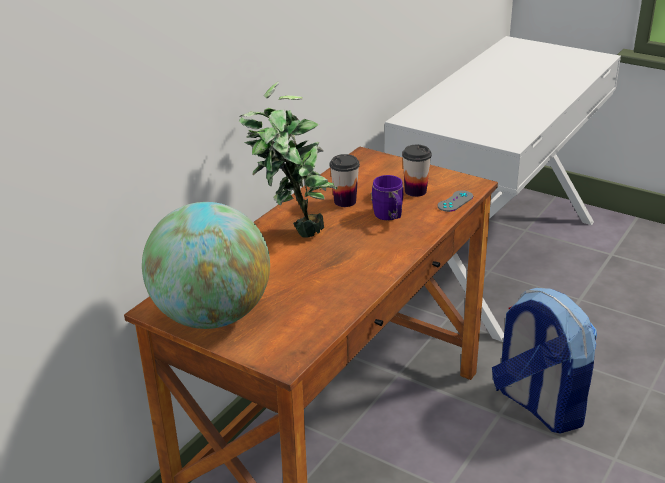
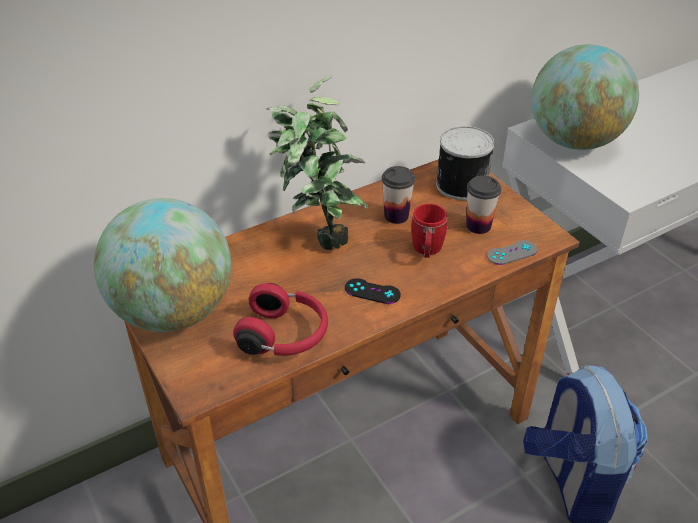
camera: 25 degrees right, 10 degrees up
purple mug [371,175,403,220] -> red mug [411,204,448,258]
none -> red headphones [233,283,328,356]
none -> black game controller [345,278,401,304]
none -> can [436,126,495,201]
none -> globe [531,44,639,150]

